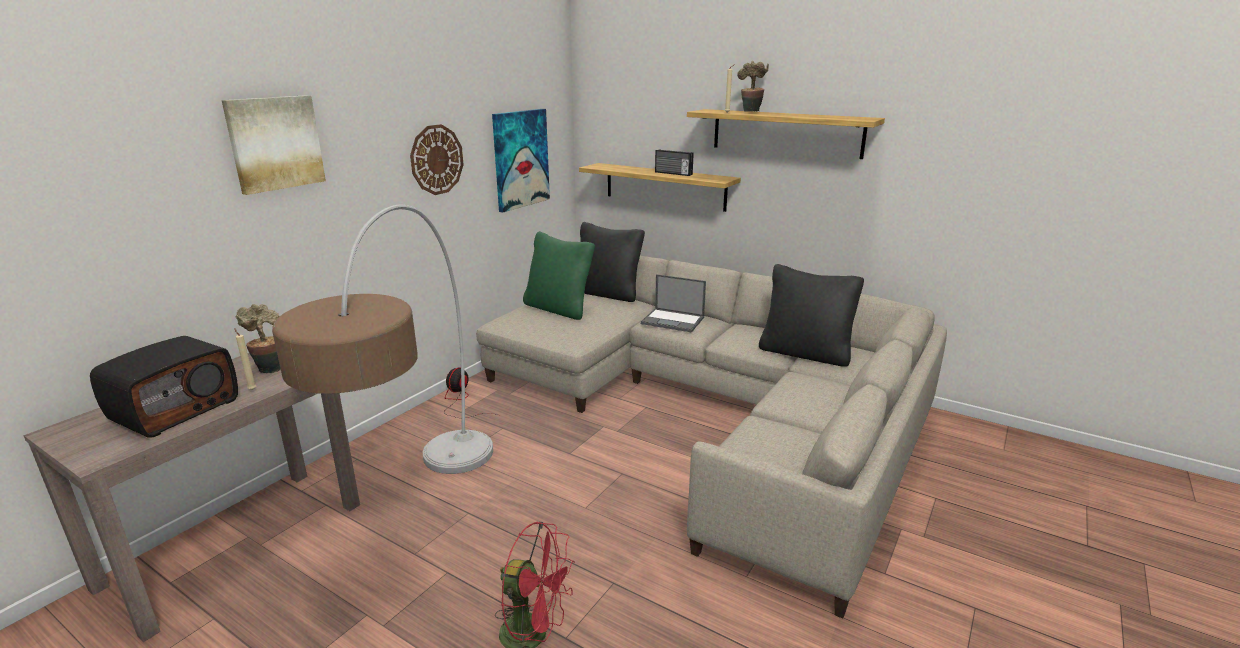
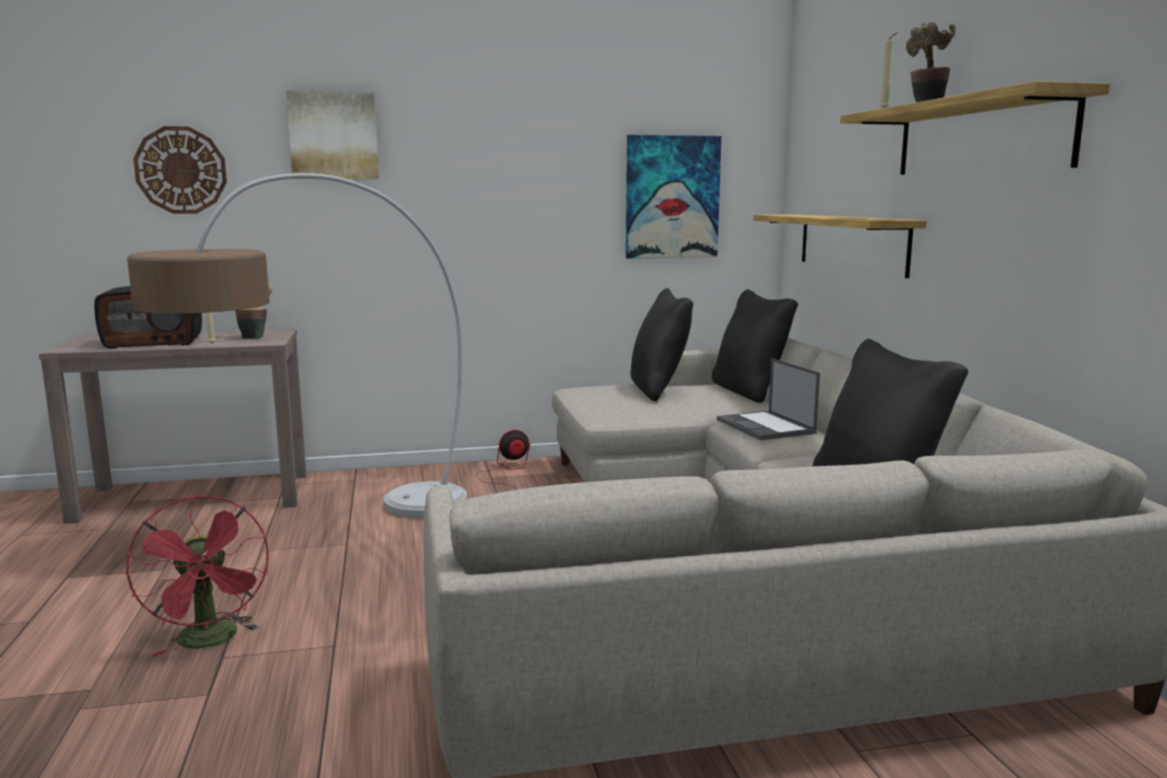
camera: 45 degrees right, 10 degrees down
wall clock [410,124,464,195] -> wall clock moved to [133,126,227,214]
green pillow [523,231,595,320] -> black pillow [630,288,693,401]
radio [655,149,694,176] -> none

